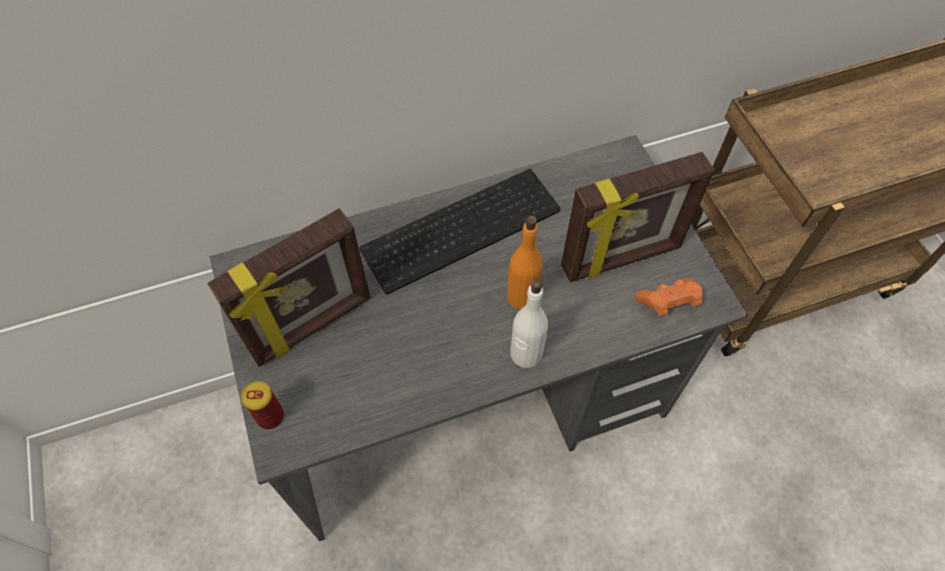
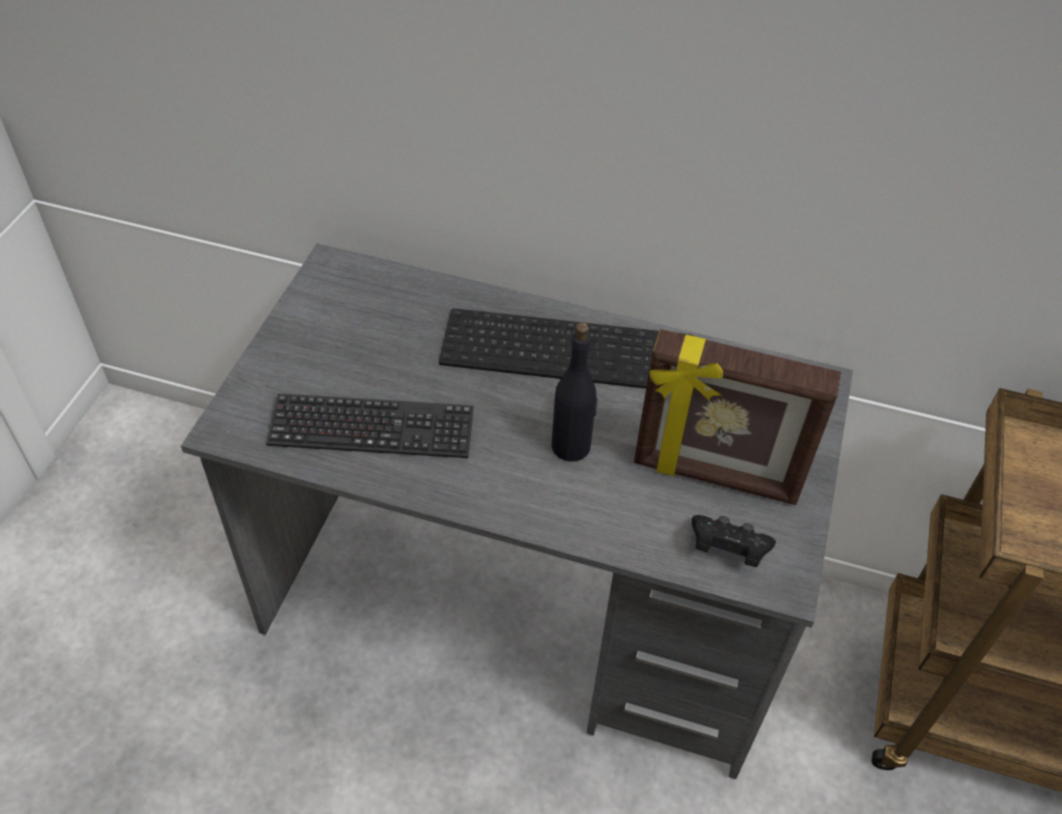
camera: 35 degrees right, 10 degrees down
picture frame [208,209,371,367] -> none
can [241,381,284,429] -> none
orange bottle [507,215,543,310] -> black bottle [551,322,598,462]
white bottle [510,279,548,368] -> none
orange game controller [635,278,703,317] -> black game controller [692,515,776,567]
none -> keyboard [266,393,474,458]

